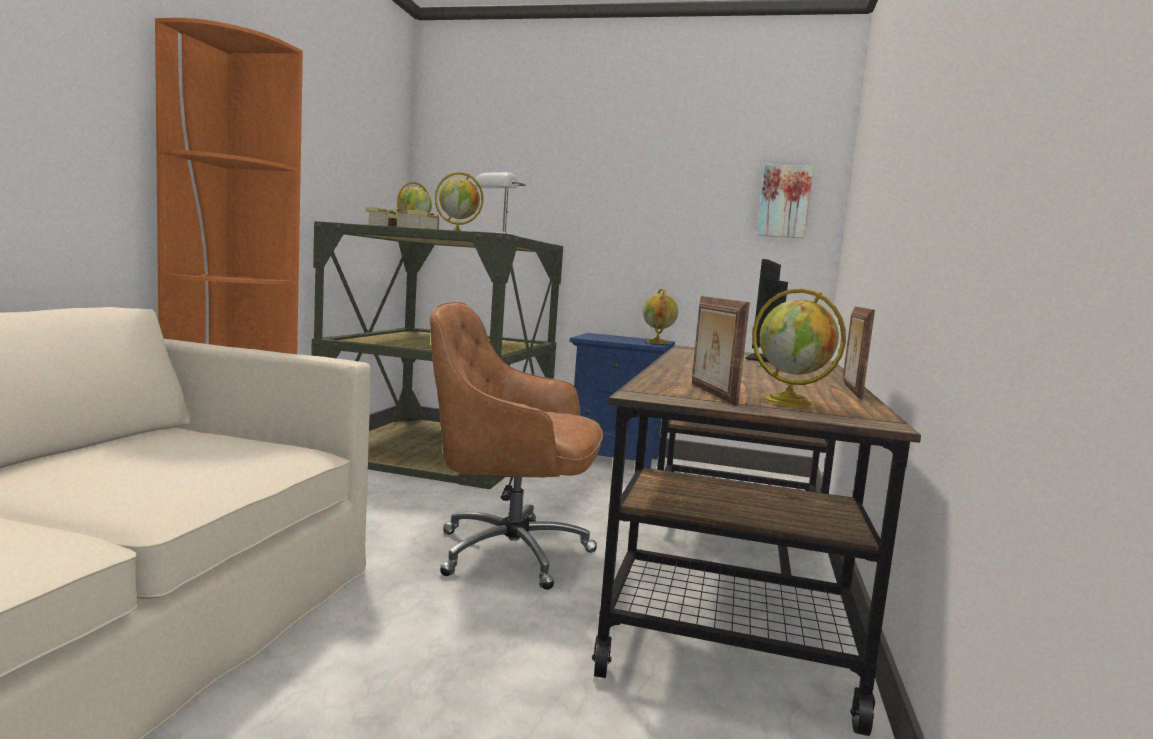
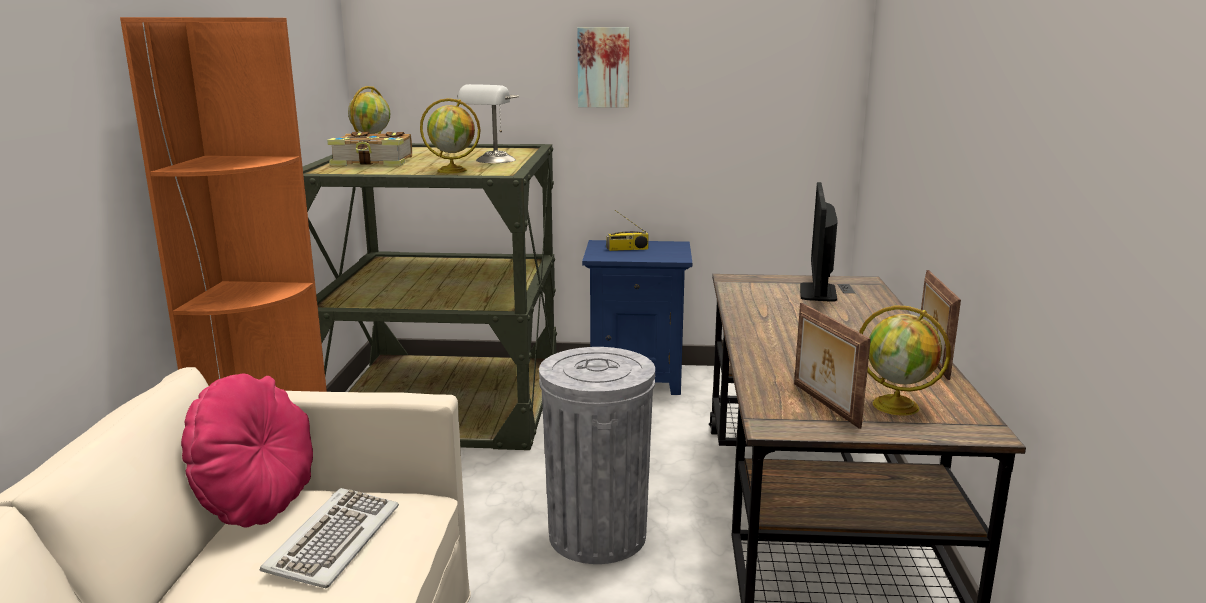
camera: 10 degrees left, 10 degrees up
brown office chair [430,302,603,590] -> grey trash can [539,347,655,564]
globe [642,288,678,344] -> none
picture [757,164,813,238] -> picture moved to [577,27,630,108]
none -> pink pillow [181,374,313,527]
none -> keyboard [260,488,399,588]
none -> radio [607,210,649,251]

